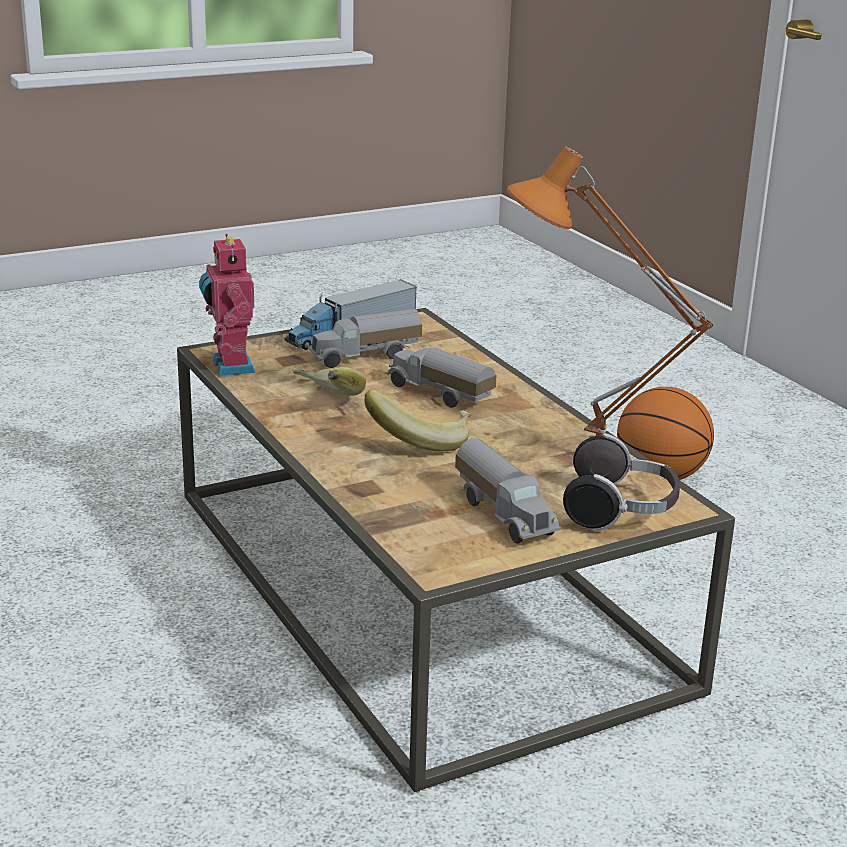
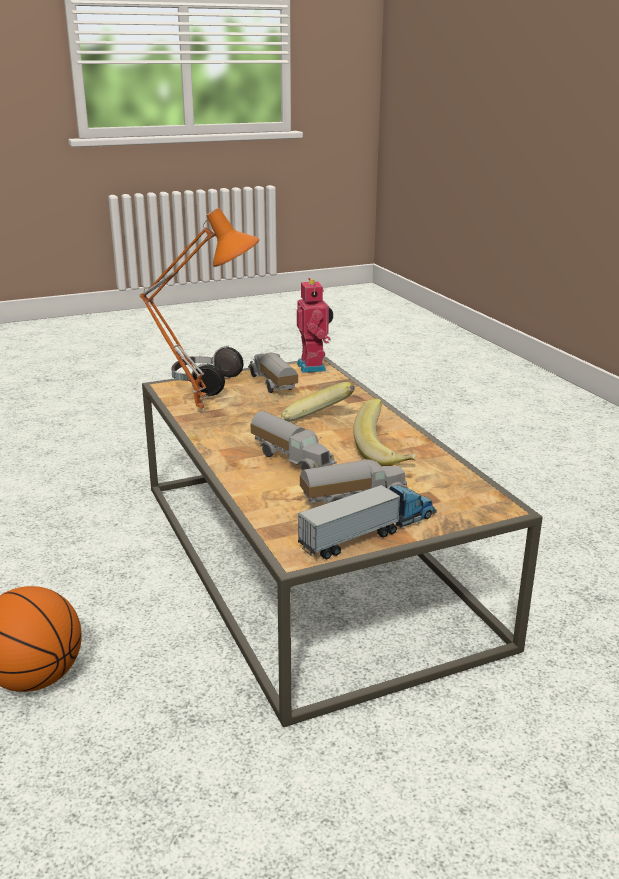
camera: 175 degrees left, 0 degrees up
toy robot [199,234,255,376] -> toy robot moved to [297,278,333,373]

